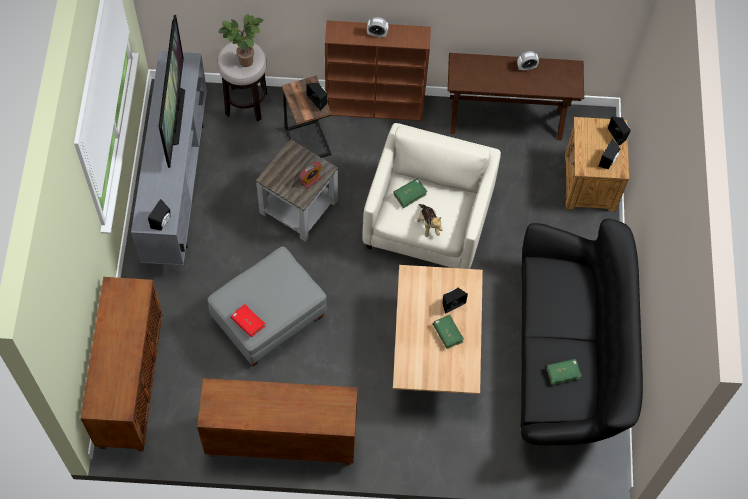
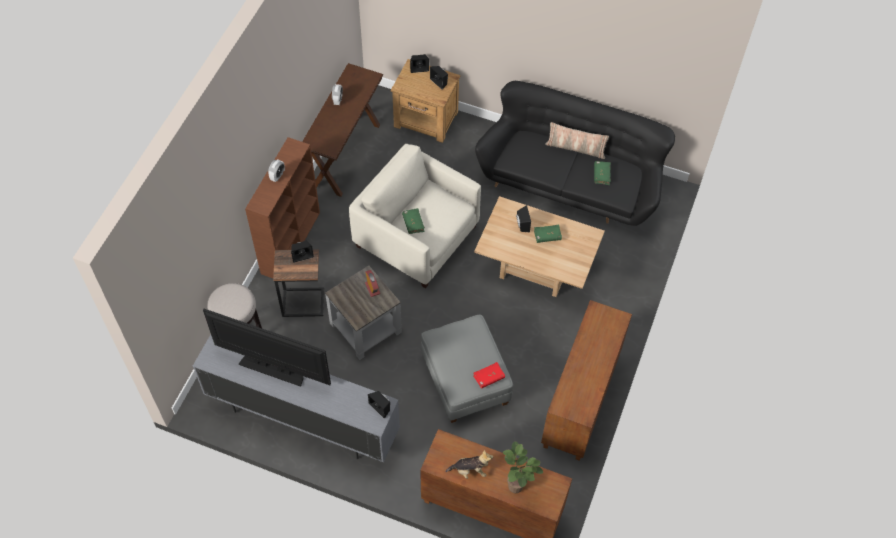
camera: 70 degrees left, 5 degrees down
potted plant [218,14,263,67] -> potted plant moved to [503,441,543,493]
plush toy [417,204,443,237] -> plush toy moved to [445,450,493,479]
none -> pillow [545,122,609,159]

